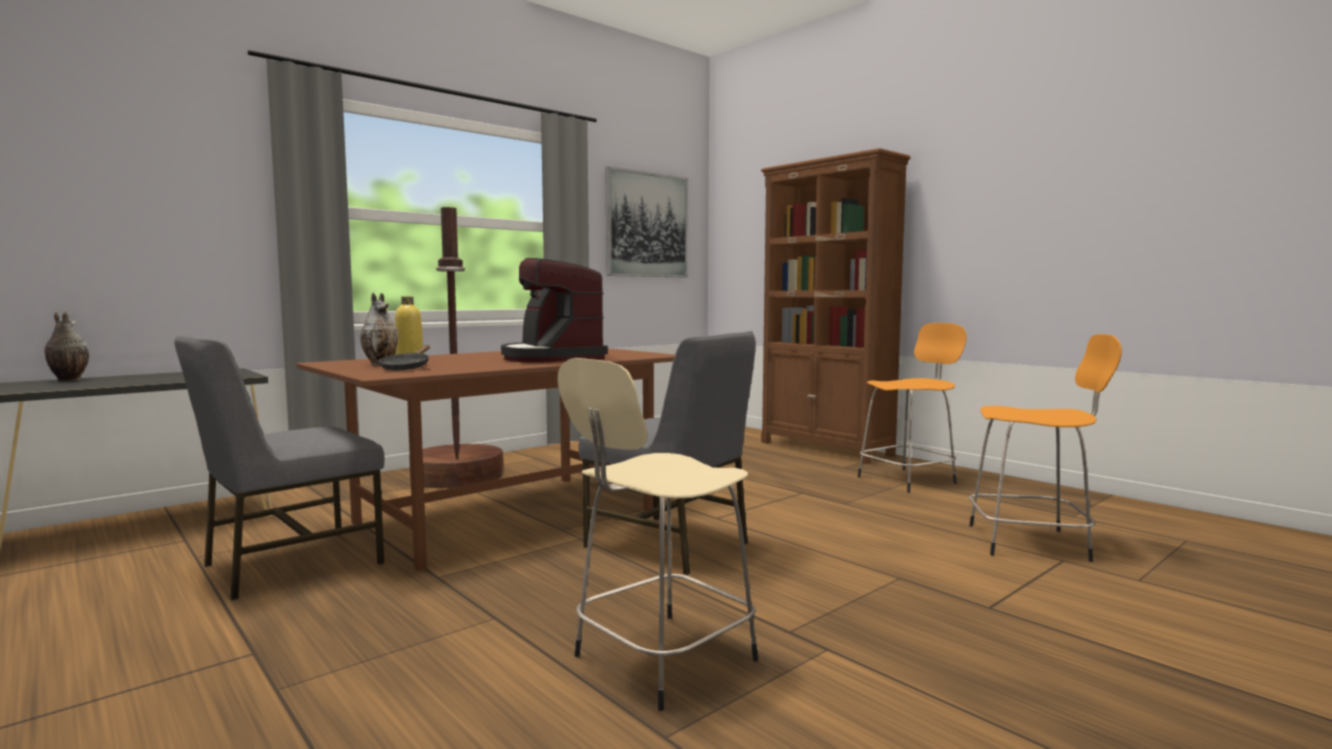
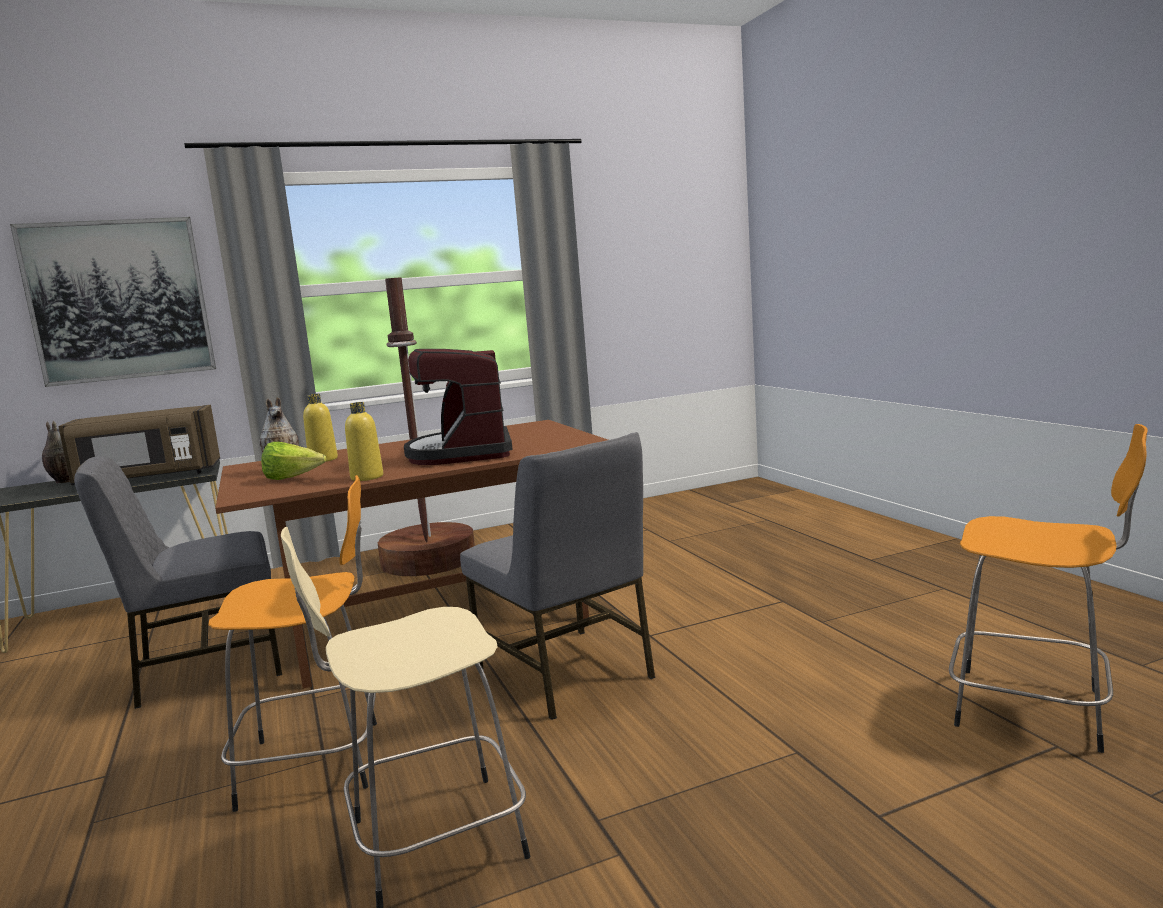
camera: 20 degrees right, 5 degrees up
black frying pan [378,345,430,371] -> lettuce [261,442,326,480]
picture [605,167,688,278] -> picture moved to [10,217,216,387]
brown bookcase [761,148,911,464] -> none
orange stool [858,323,967,493] -> orange stool moved to [208,475,377,812]
none -> brown microwave [58,405,220,485]
none -> yellow bottle [345,402,383,481]

